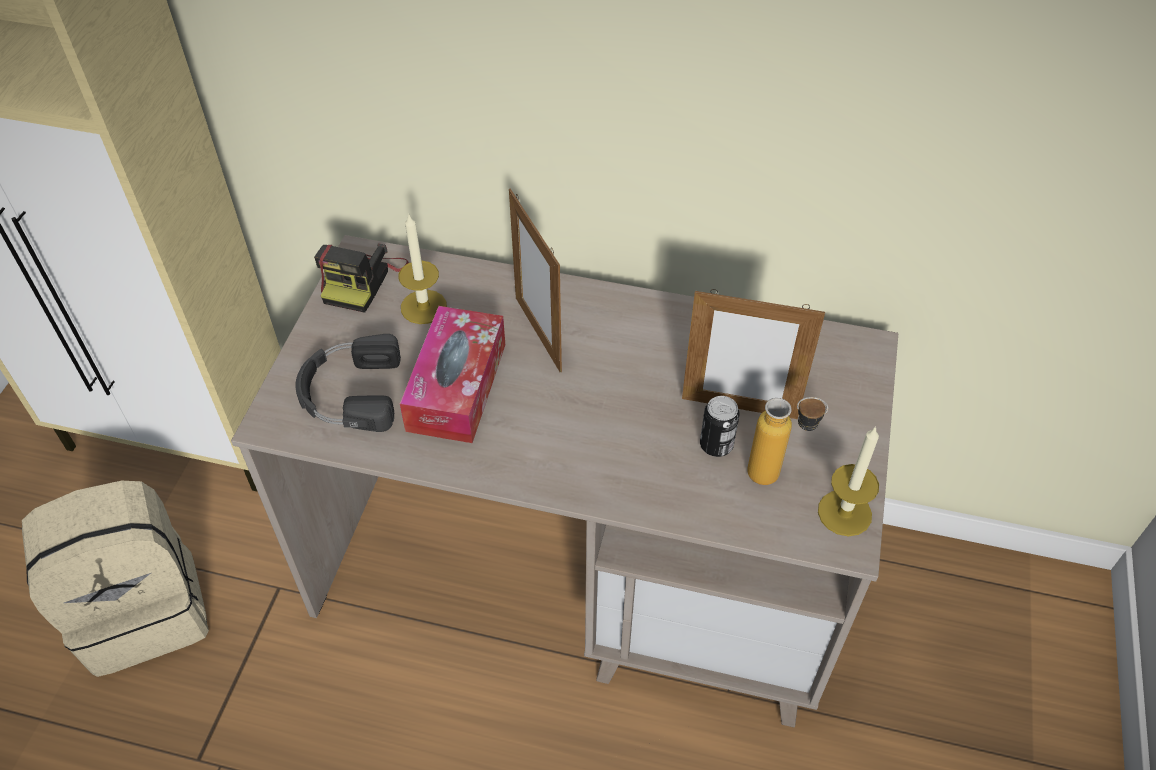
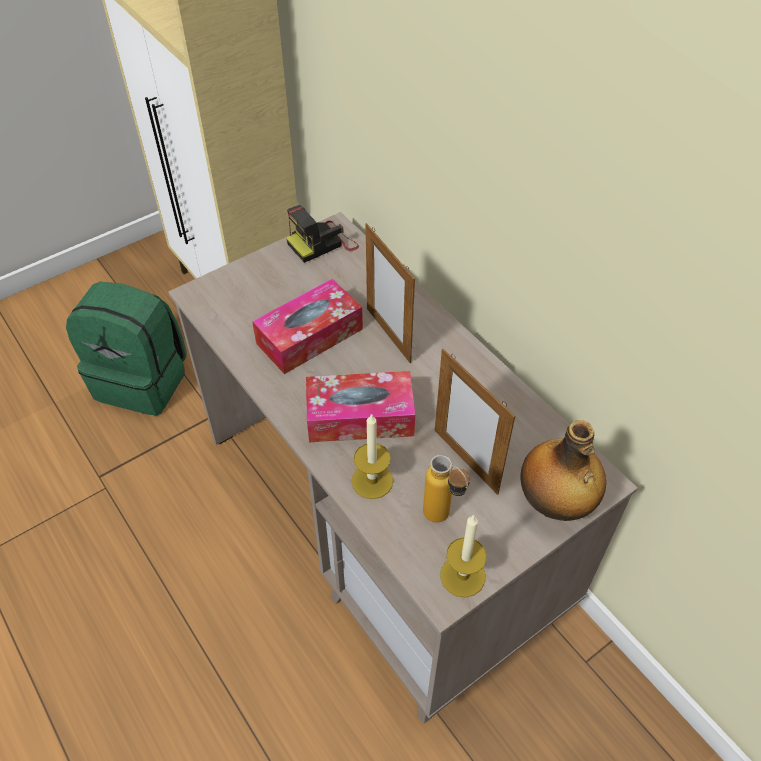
camera: 40 degrees right, 0 degrees up
beige backpack [22,481,209,677] -> green backpack [66,282,187,416]
black headphones [295,334,401,432] -> none
candle [398,215,447,324] -> candle moved to [351,413,393,499]
picture frame [509,189,562,373] -> picture frame turned 45 degrees counterclockwise [366,223,415,363]
can [700,396,740,457] -> none
none -> tissue box [306,371,415,442]
none -> bottle [521,420,606,521]

